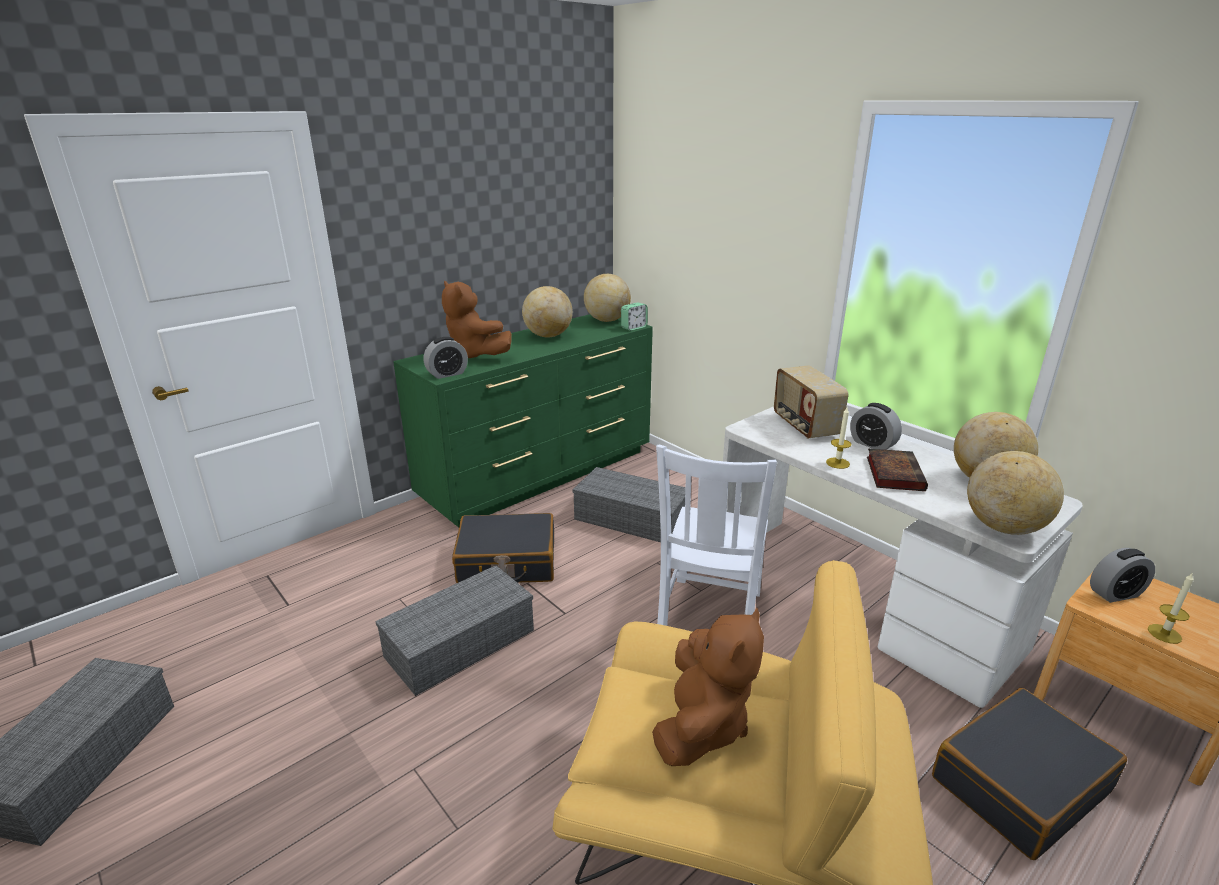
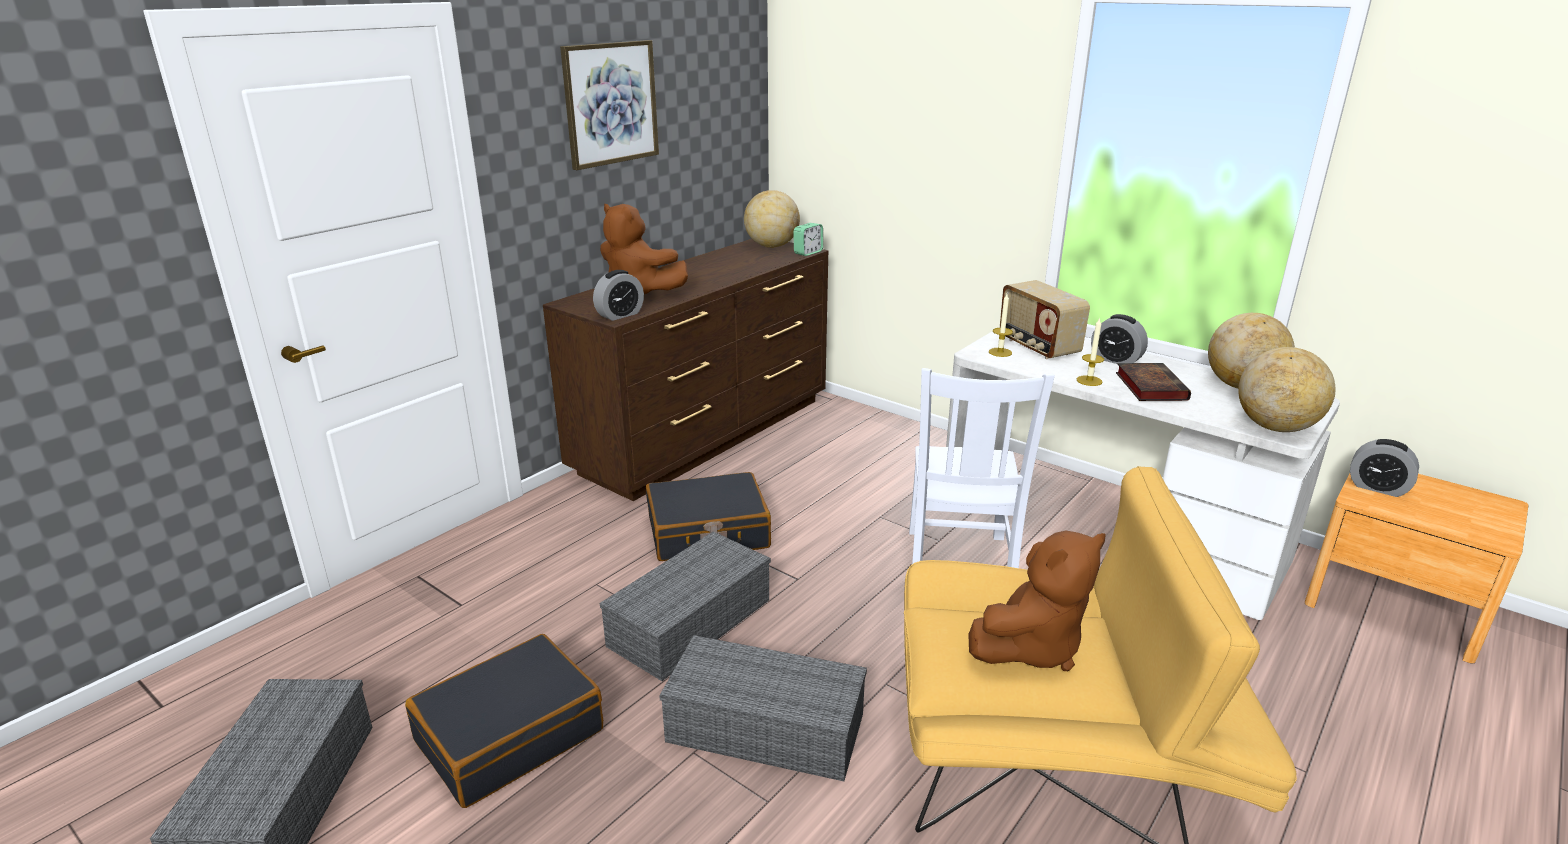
camera: 10 degrees left, 0 degrees up
green dresser [393,314,653,527] -> brown dresser [543,239,828,501]
globe [522,286,573,338] -> none
grey storage box [572,467,686,542] -> grey storage box moved to [659,635,867,781]
brown plush toy [652,608,764,766] -> brown plush toy turned 45 degrees clockwise [968,531,1106,671]
black suitcase [932,688,1127,860] -> black suitcase moved to [405,634,603,808]
alarm clock [1090,548,1155,603] -> alarm clock turned 60 degrees clockwise [1350,439,1419,497]
candle [1148,572,1194,644] -> candle moved to [989,294,1013,357]
none -> picture [560,40,659,170]

